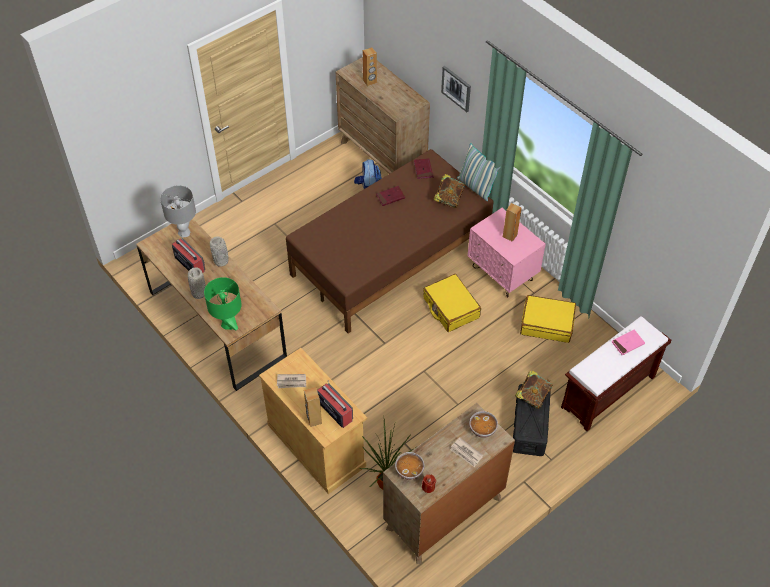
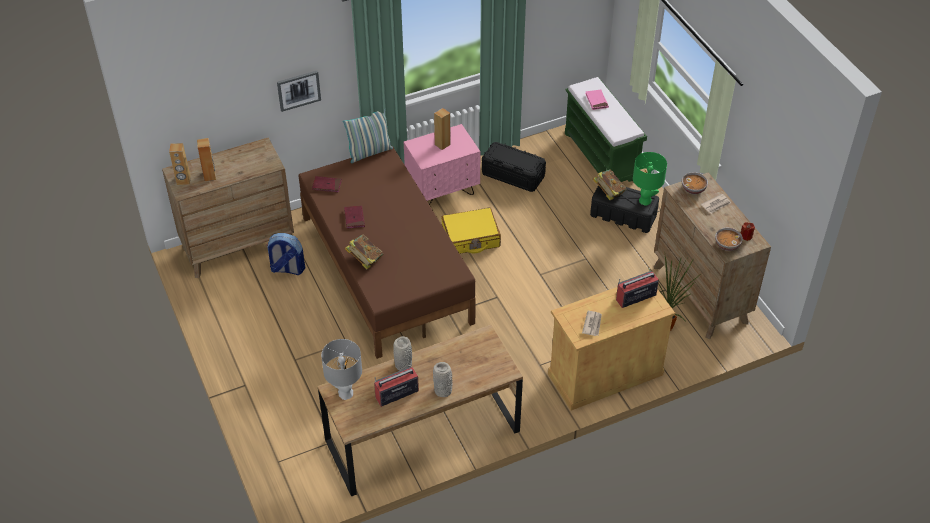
camera: 75 degrees left, 5 degrees down
green table lamp [204,277,242,331] -> green table lamp moved to [633,152,667,206]
brown speaker [304,387,322,427] -> brown speaker moved to [169,143,191,185]
book [433,174,465,208] -> book moved to [345,235,384,269]
yellow suitcase [520,295,576,343] -> black storage box [482,142,546,192]
brown bench [561,316,671,431] -> green bench [565,77,647,182]

